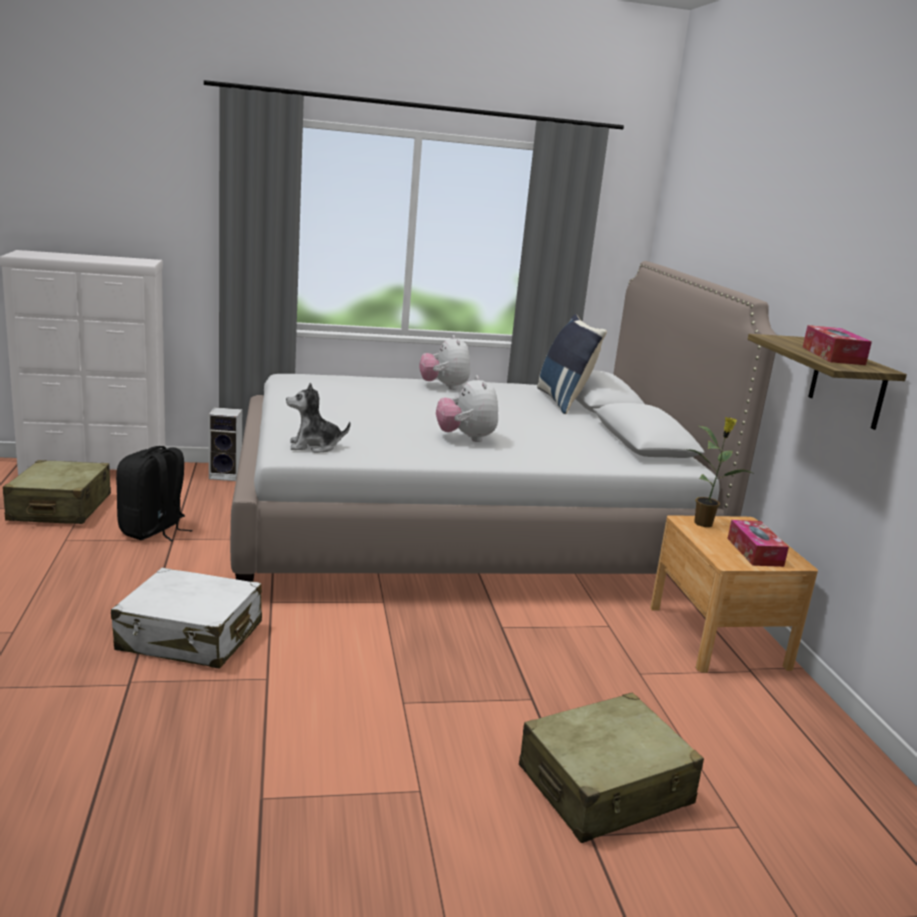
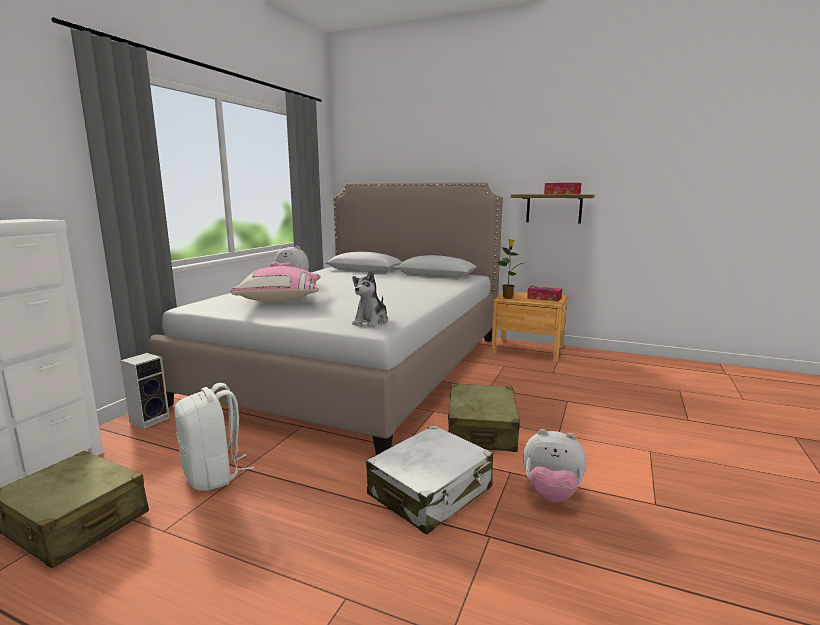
camera: 55 degrees left, 5 degrees down
black backpack [116,446,193,542] -> white backpack [174,383,255,491]
plush toy [436,375,498,442] -> plush toy moved to [523,429,587,503]
beige suitcase [519,693,704,843] -> beige suitcase moved to [448,384,521,452]
blue pillow [537,314,607,414] -> none
none -> pink pillow [230,266,321,302]

